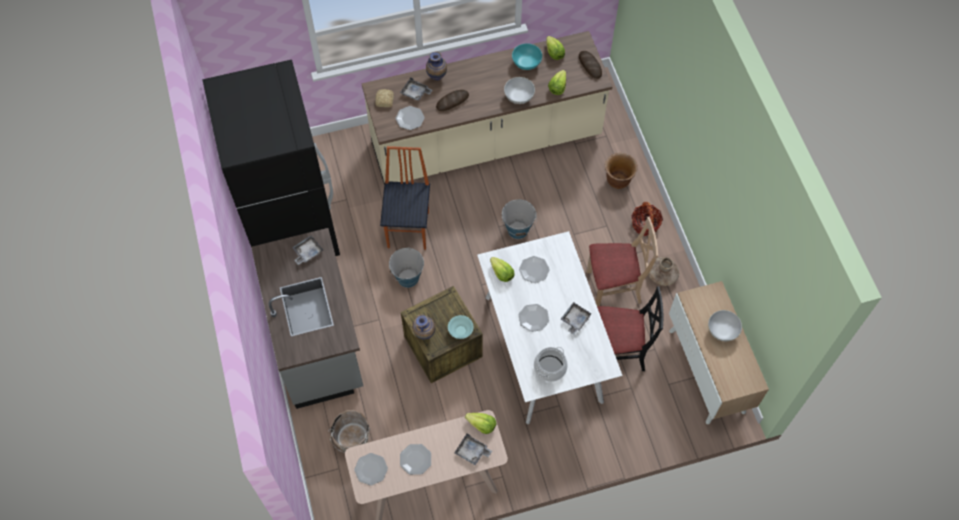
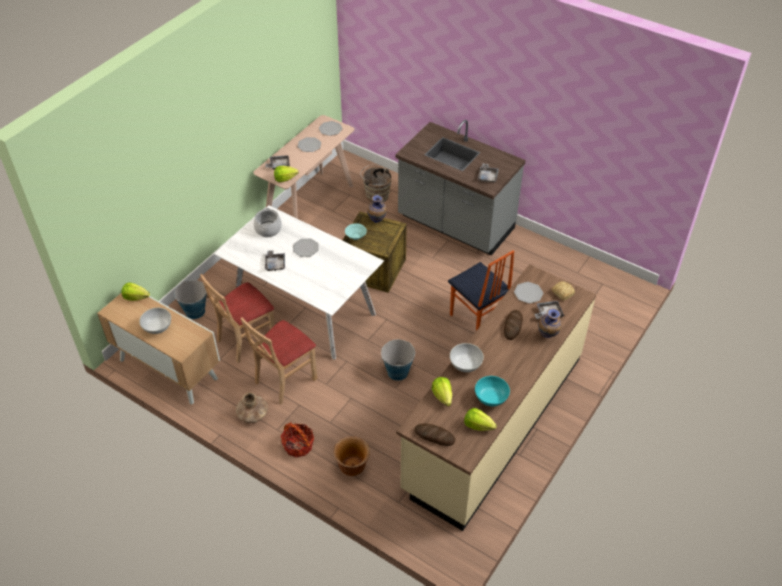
camera: 140 degrees right, 15 degrees down
black fridge [202,60,340,256] -> none
bucket [389,247,424,288] -> bucket moved to [174,280,208,319]
lettuce [490,257,514,282] -> lettuce moved to [121,283,150,301]
plate [519,256,550,283] -> none
black chair [597,286,663,371] -> beige chair [200,274,275,363]

